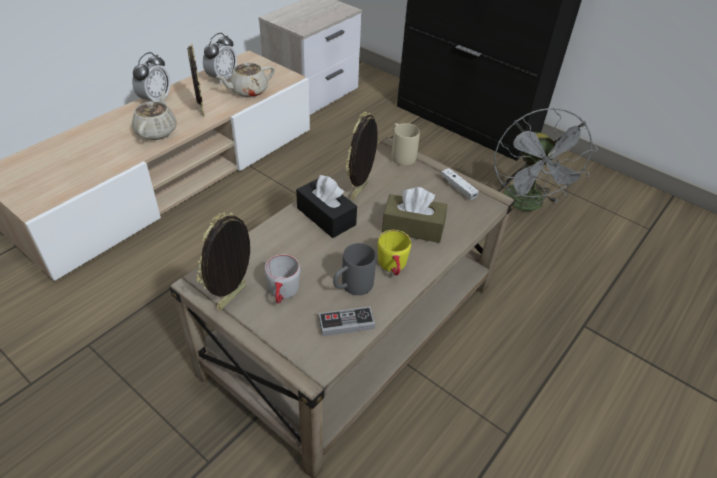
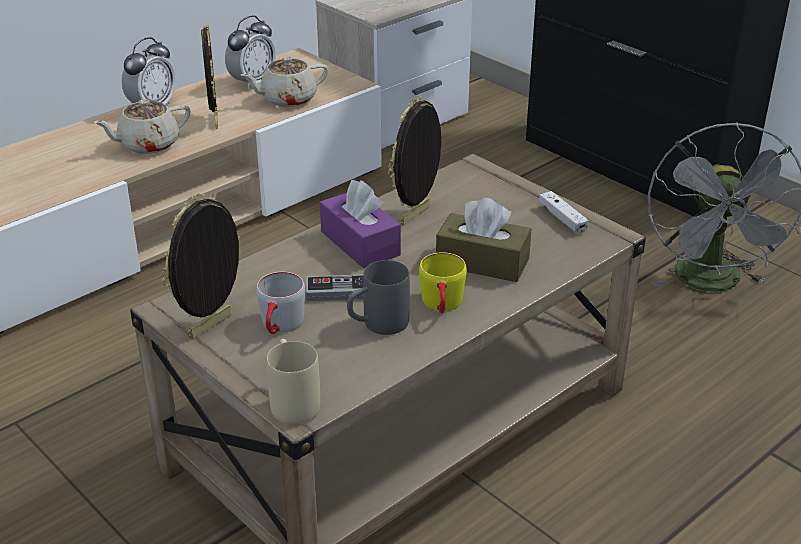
camera: 10 degrees right, 10 degrees down
beige teapot [132,91,177,140] -> beige teapot turned 135 degrees counterclockwise [93,99,190,154]
black tissue box [296,175,357,238] -> purple tissue box [320,180,401,269]
game controller [319,307,375,336] -> game controller moved to [306,274,363,301]
beige mug [392,123,420,166] -> beige mug moved to [267,339,320,425]

